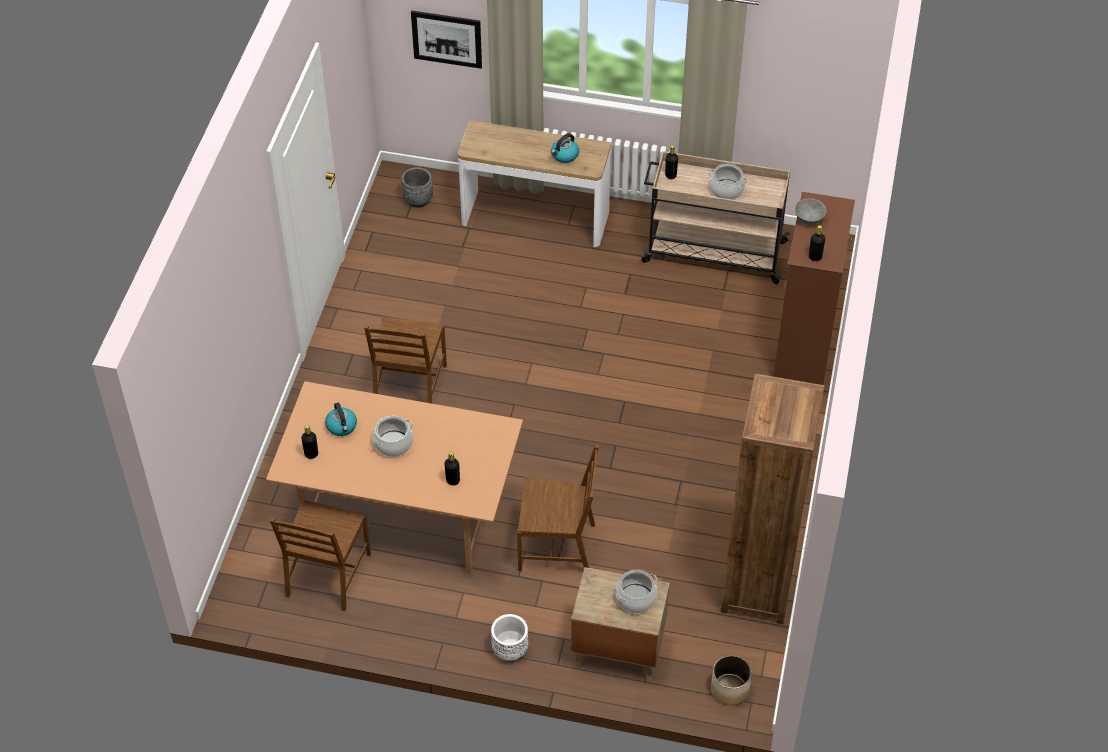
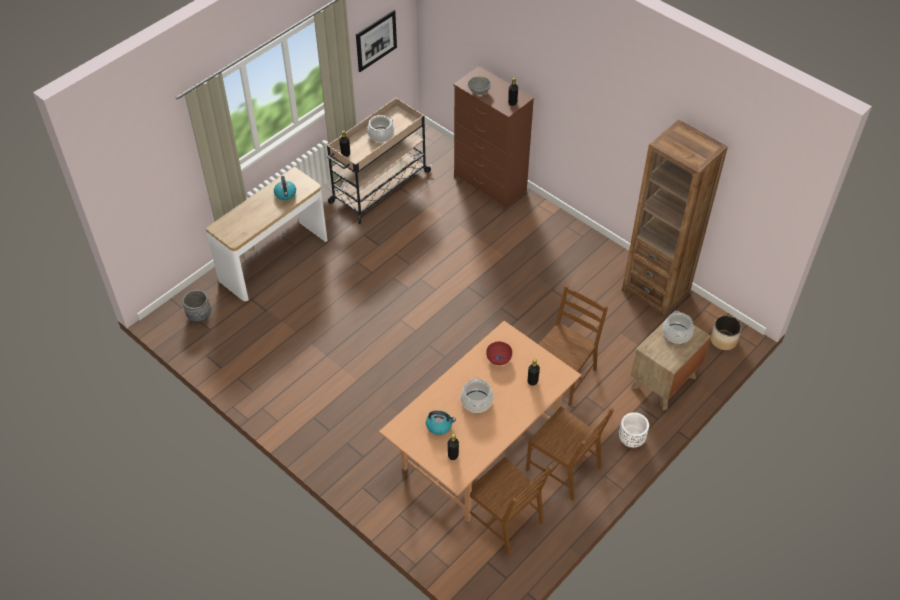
camera: 60 degrees left, 0 degrees up
brown chair [364,316,447,404] -> brown chair moved to [526,407,615,501]
picture [411,10,482,69] -> picture moved to [356,10,397,72]
none -> red bowl [486,342,512,365]

